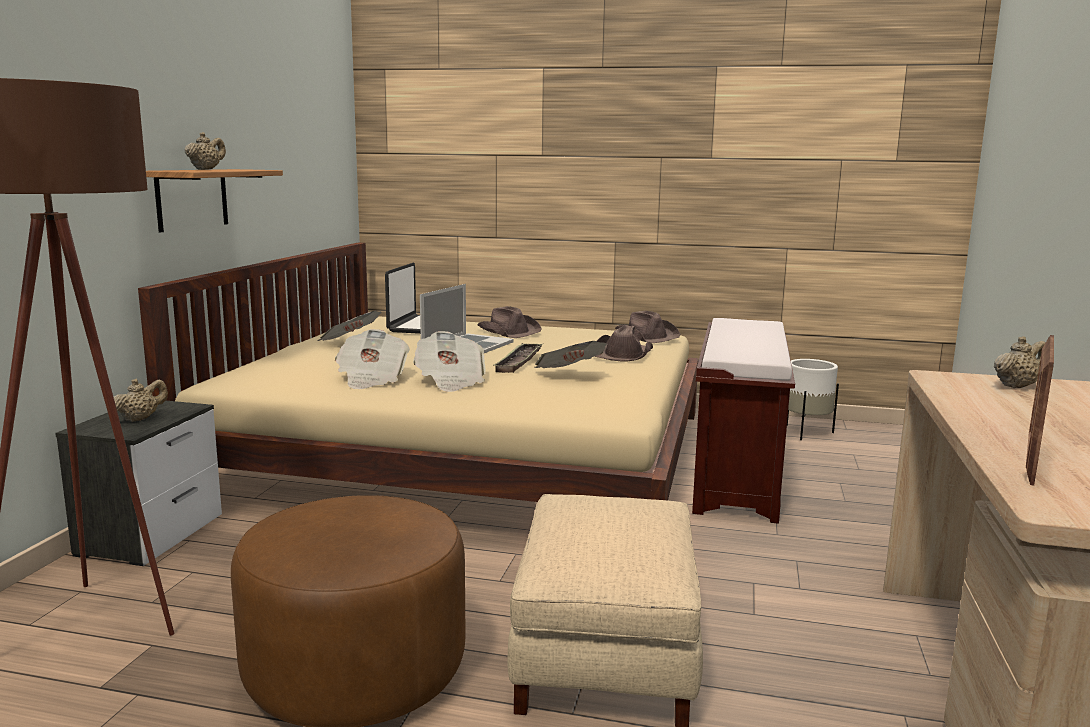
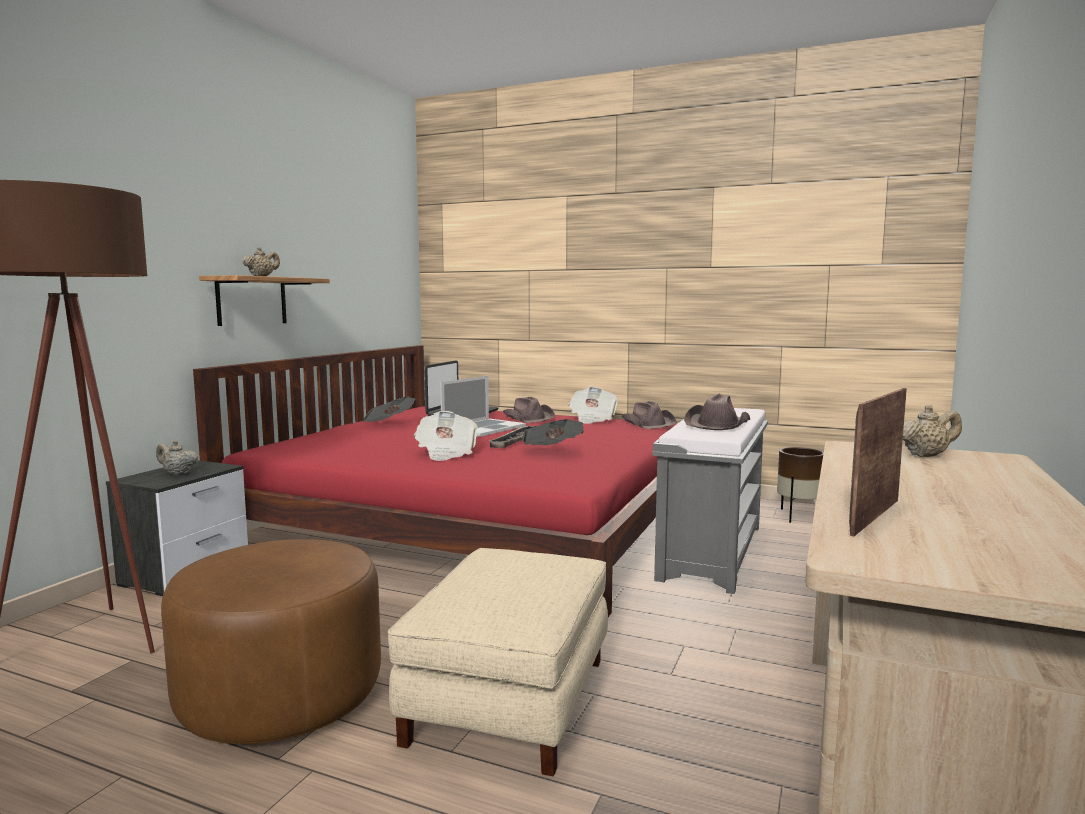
camera: 10 degrees right, 5 degrees down
beige teapot [114,379,168,422] -> beige teapot turned 120 degrees counterclockwise [156,440,199,475]
beige bed [138,243,699,502] -> red bed [193,345,676,617]
newspaper [335,329,410,389] -> newspaper moved to [568,387,618,424]
brown hat [595,324,653,361] -> brown hat moved to [684,394,750,430]
brown bench [692,318,795,524] -> grey bench [652,408,768,594]
white planter [787,359,839,440] -> brown planter [777,447,824,523]

